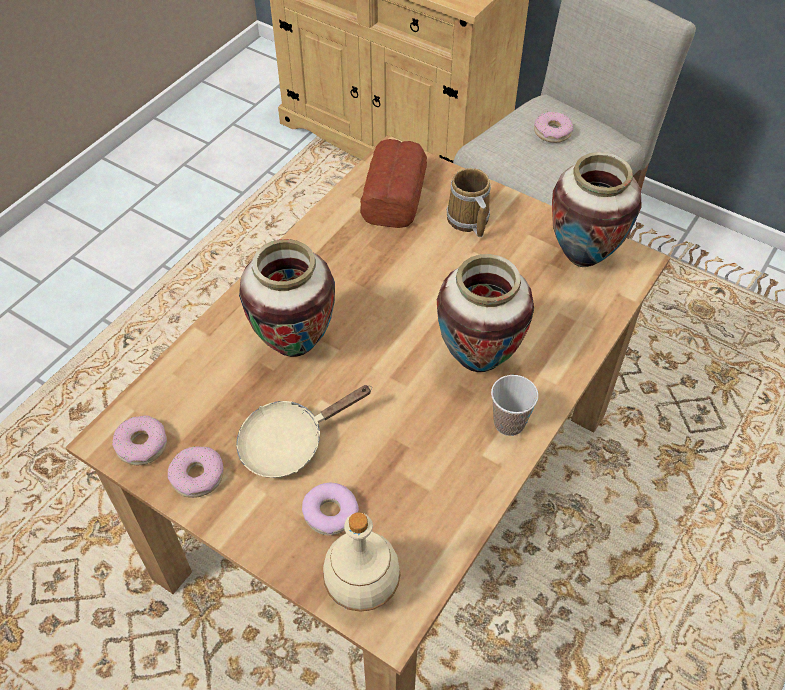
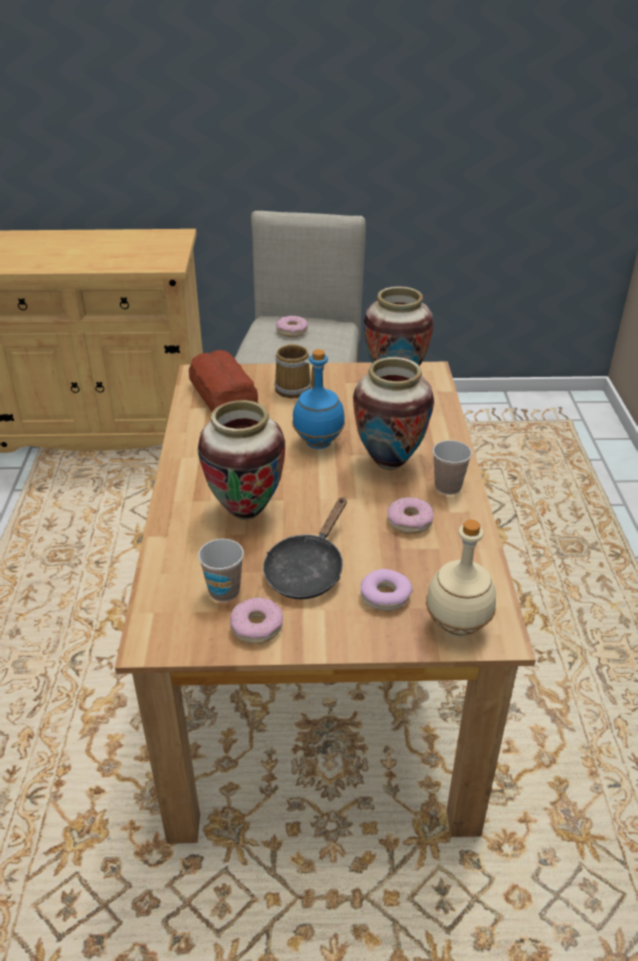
camera: 35 degrees left, 15 degrees down
donut [112,416,167,465] -> donut moved to [387,497,434,534]
beige frying pan [236,385,372,478] -> black frying pan [263,497,347,599]
none -> cup [198,539,244,602]
none -> blue bottle [292,349,345,449]

